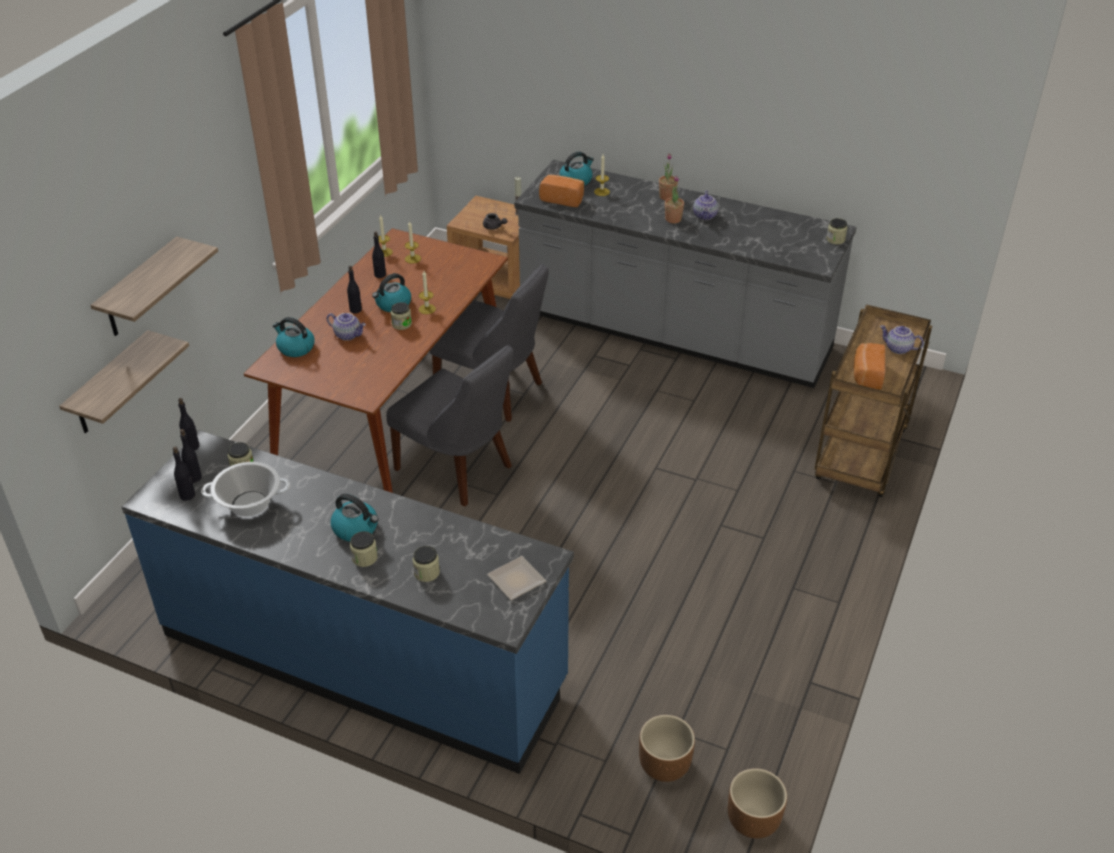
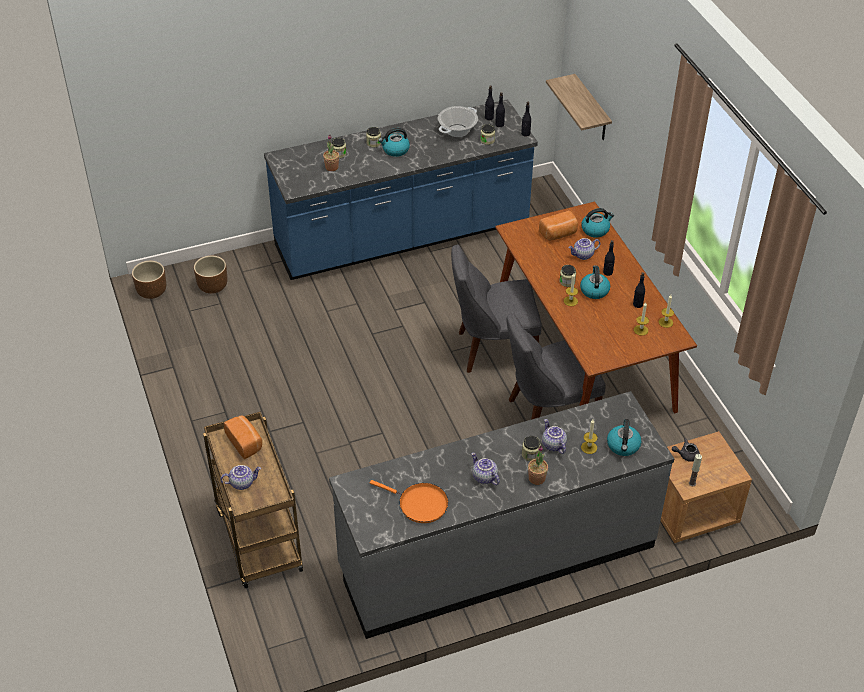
camera: 135 degrees right, 5 degrees up
shelf [90,237,218,336] -> none
plate [487,556,546,600] -> none
bread [539,175,584,207] -> bread moved to [539,211,578,241]
potted plant [665,176,684,223] -> potted plant moved to [323,134,339,171]
jar [826,218,847,245] -> jar moved to [522,436,541,461]
none -> orange frying pan [370,480,448,523]
none -> teapot [542,419,567,454]

